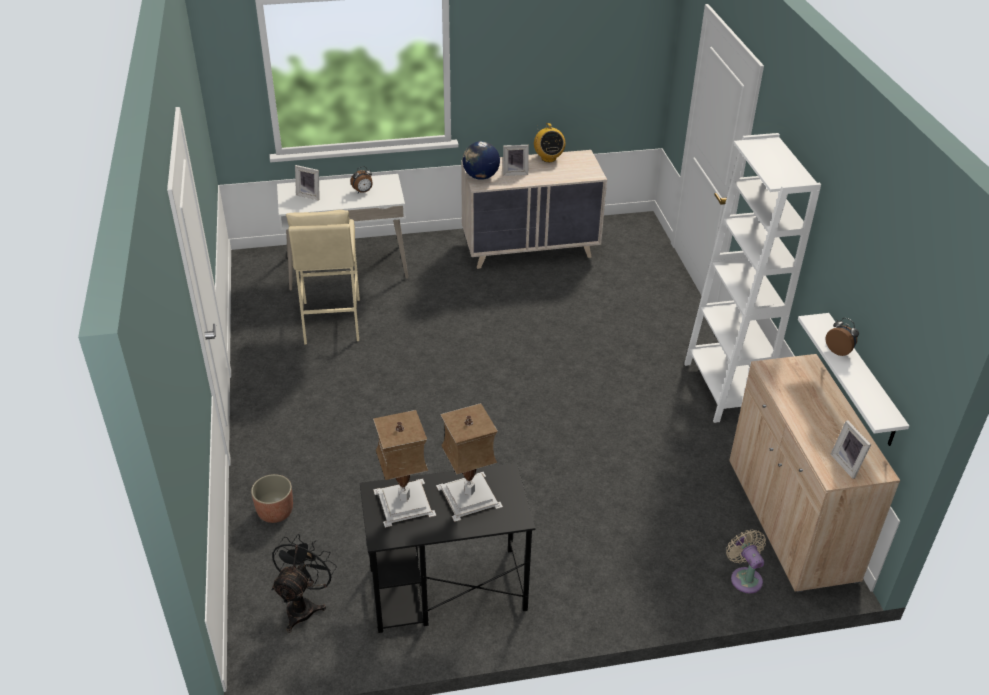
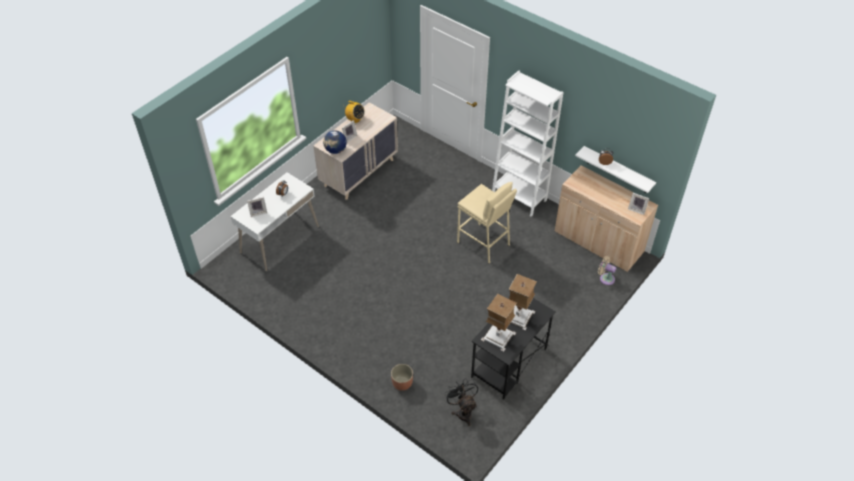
camera: 40 degrees left, 10 degrees up
beige stool [286,210,360,345] -> beige stool moved to [457,182,517,264]

